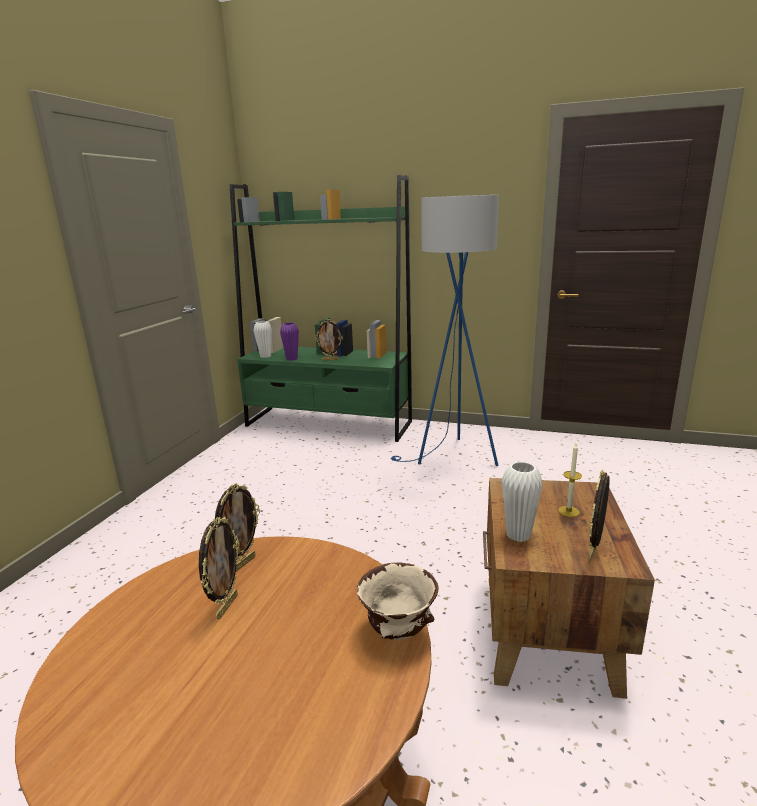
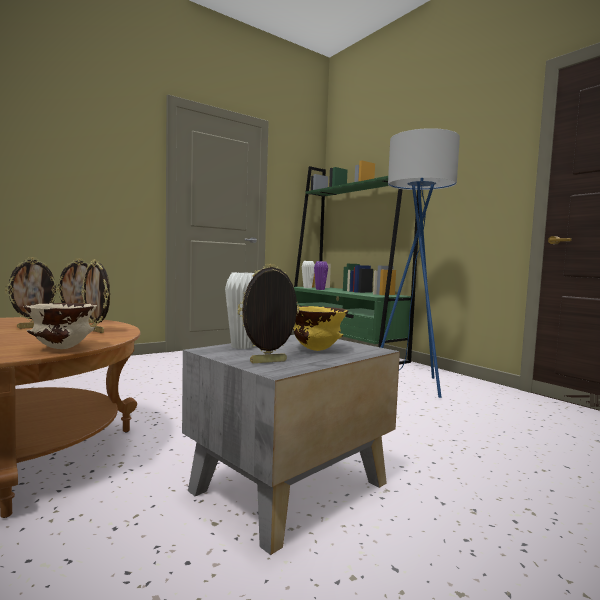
camera: 35 degrees right, 15 degrees down
picture frame [315,319,343,360] -> picture frame moved to [81,259,110,333]
brown side table [483,478,655,699] -> grey side table [182,335,400,555]
candle [558,444,582,517] -> yellow bowl [293,306,349,351]

